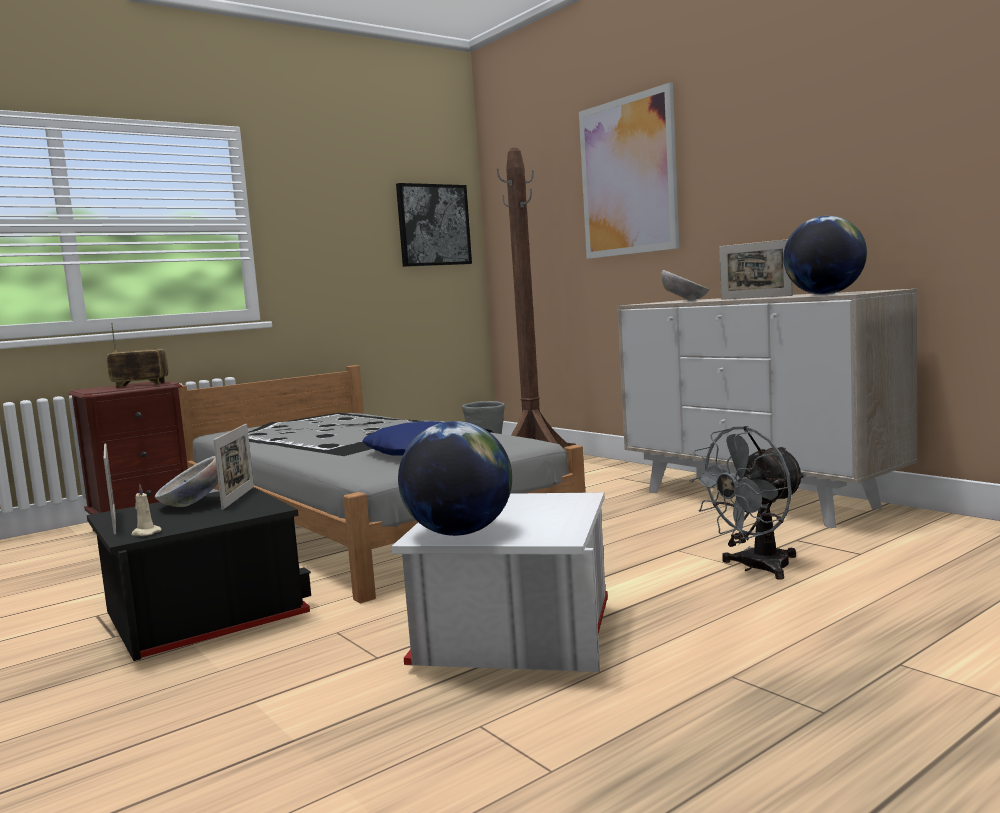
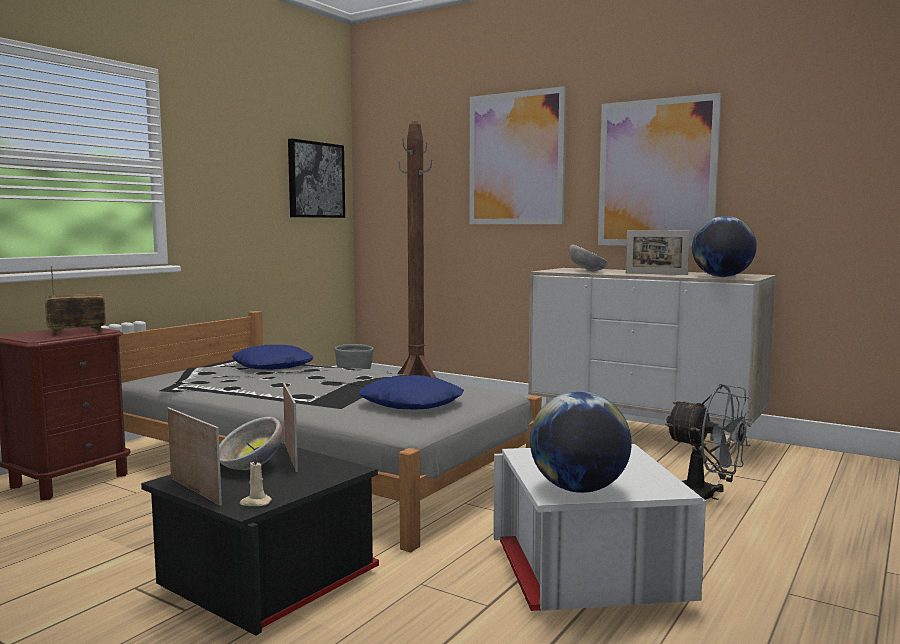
camera: 20 degrees left, 0 degrees up
grey fan [689,426,806,580] -> grey fan turned 90 degrees counterclockwise [665,384,753,500]
none -> blue pillow [232,345,314,370]
none -> picture [598,93,721,246]

